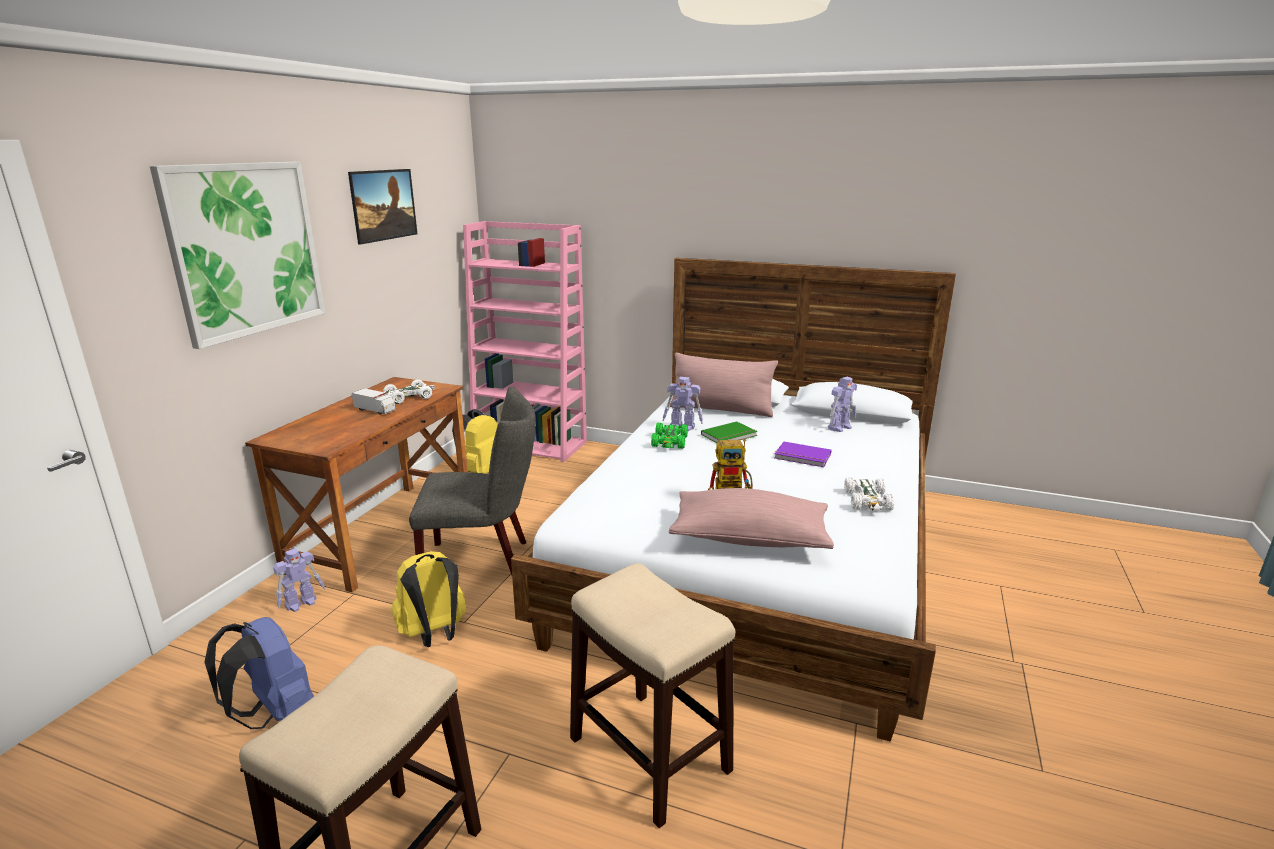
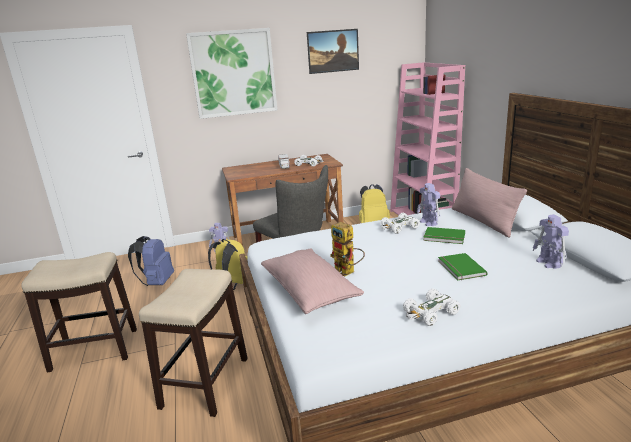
camera: 55 degrees right, 0 degrees up
green toy car [651,423,688,449] -> white toy car [380,213,420,234]
purple book [775,441,831,467] -> green book [438,253,487,280]
toy robot [828,377,857,432] -> toy robot turned 60 degrees clockwise [533,214,569,269]

